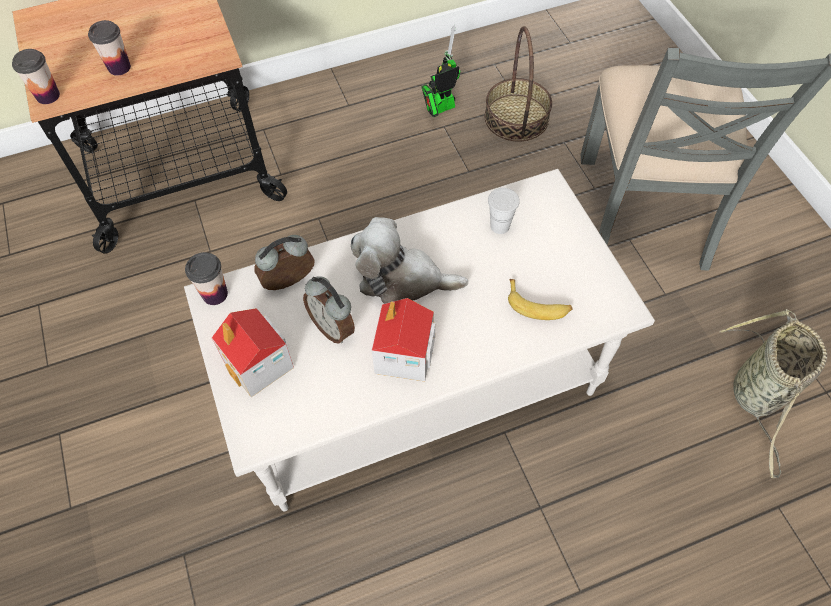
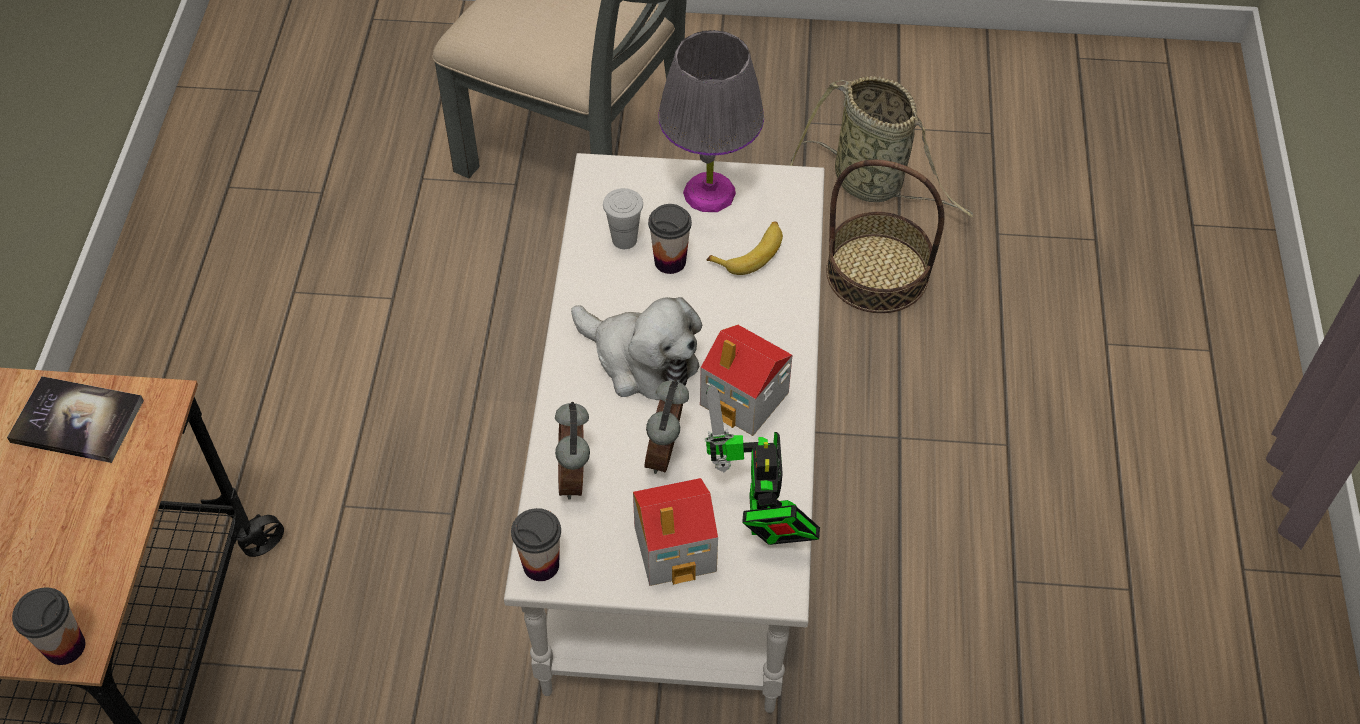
camera: 65 degrees left, 5 degrees down
cup [88,20,131,76] -> cup moved to [648,204,692,274]
alarm clock [303,276,355,344] -> alarm clock turned 120 degrees clockwise [644,380,689,474]
plush toy [351,217,468,304] -> plush toy turned 90 degrees counterclockwise [571,297,702,400]
toy robot [421,25,461,117] -> toy robot moved to [704,384,820,545]
basket [485,26,552,142] -> basket moved to [826,160,944,313]
none -> book [7,376,144,463]
none -> grey table lamp [658,30,764,212]

